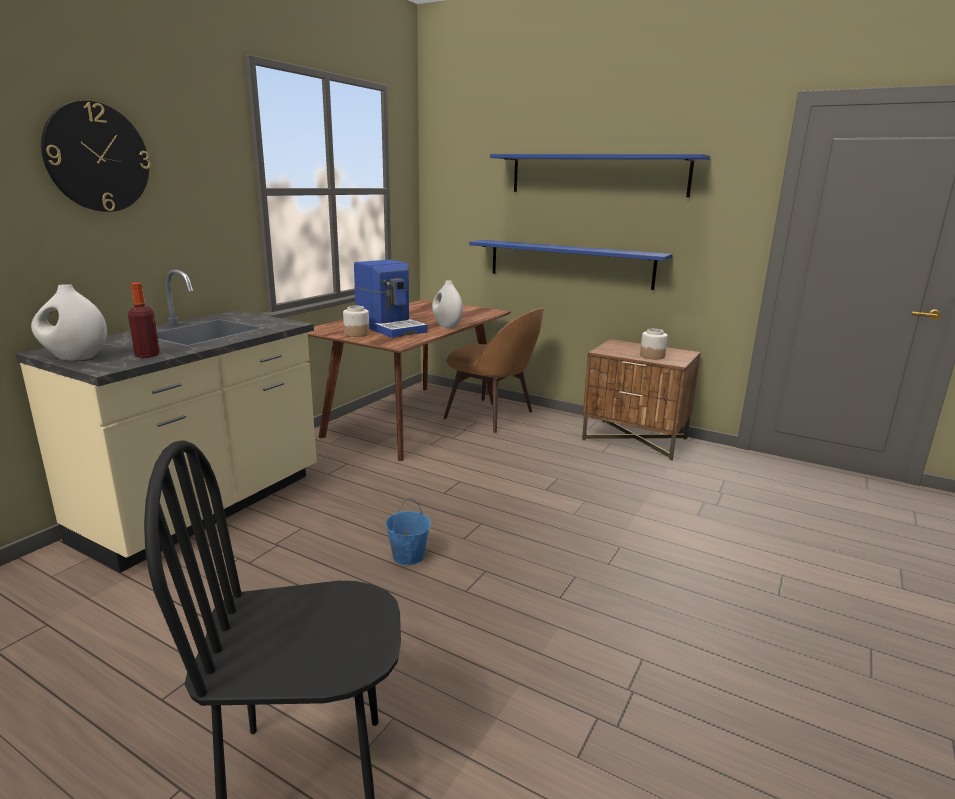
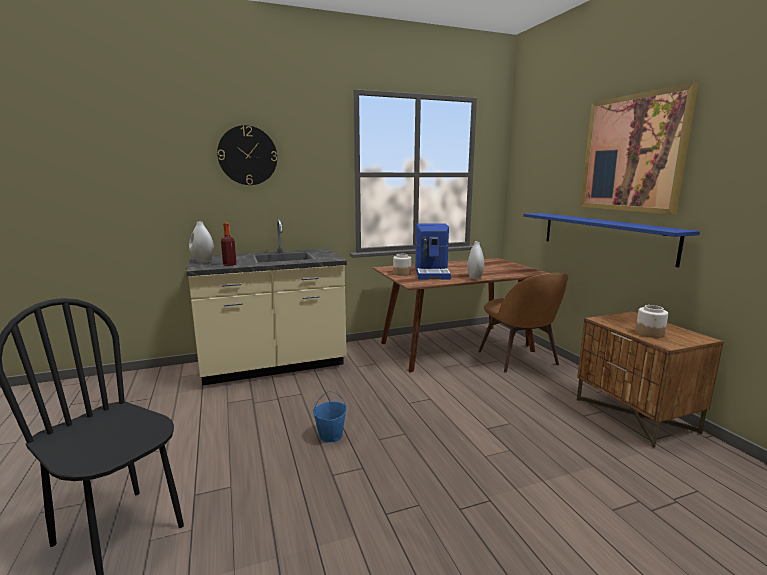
camera: 40 degrees right, 5 degrees down
blue shelf [490,154,710,197] -> picture [580,83,698,215]

